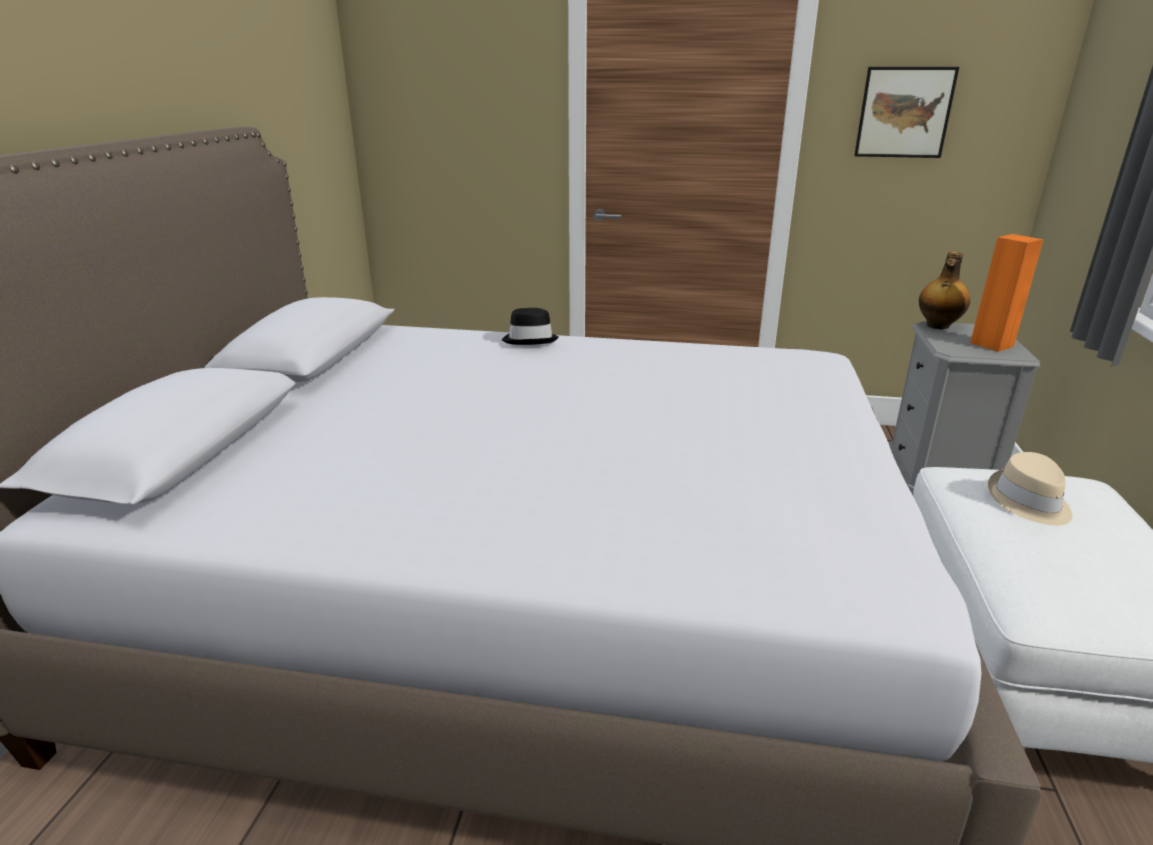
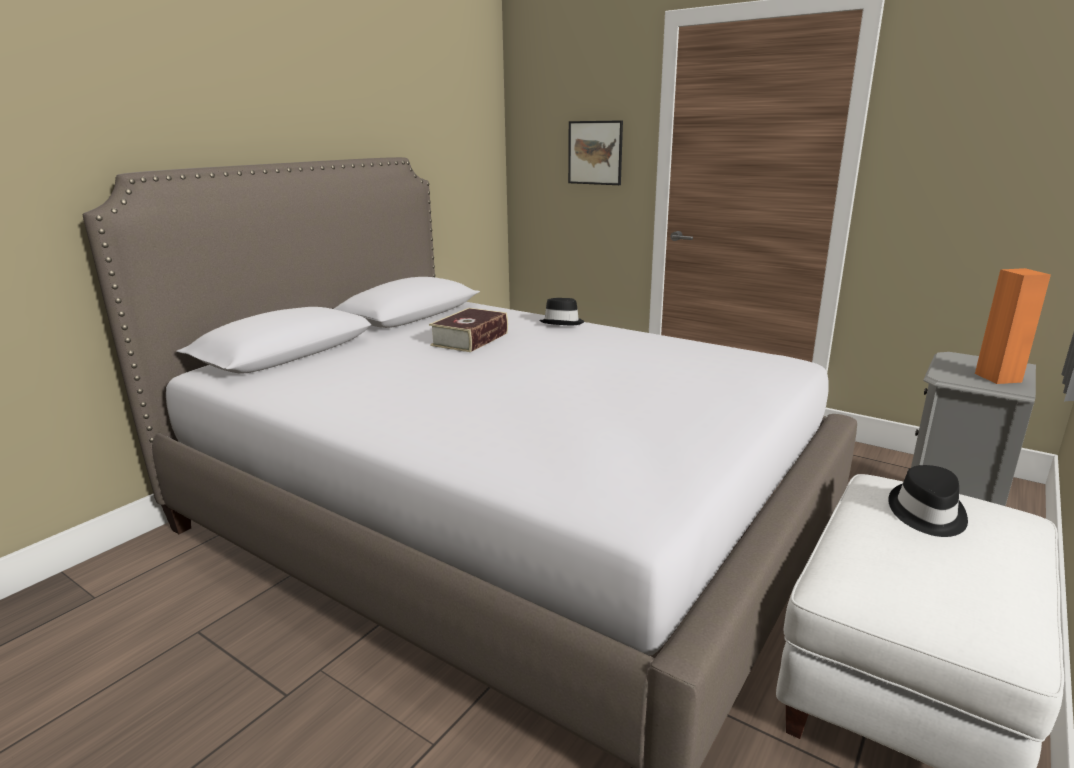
camera: 25 degrees right, 5 degrees down
picture [854,67,959,158] -> picture moved to [568,120,623,185]
bottle [919,252,970,329] -> none
beige hat [988,452,1072,526] -> black hat [888,465,968,537]
none -> book [429,308,508,352]

